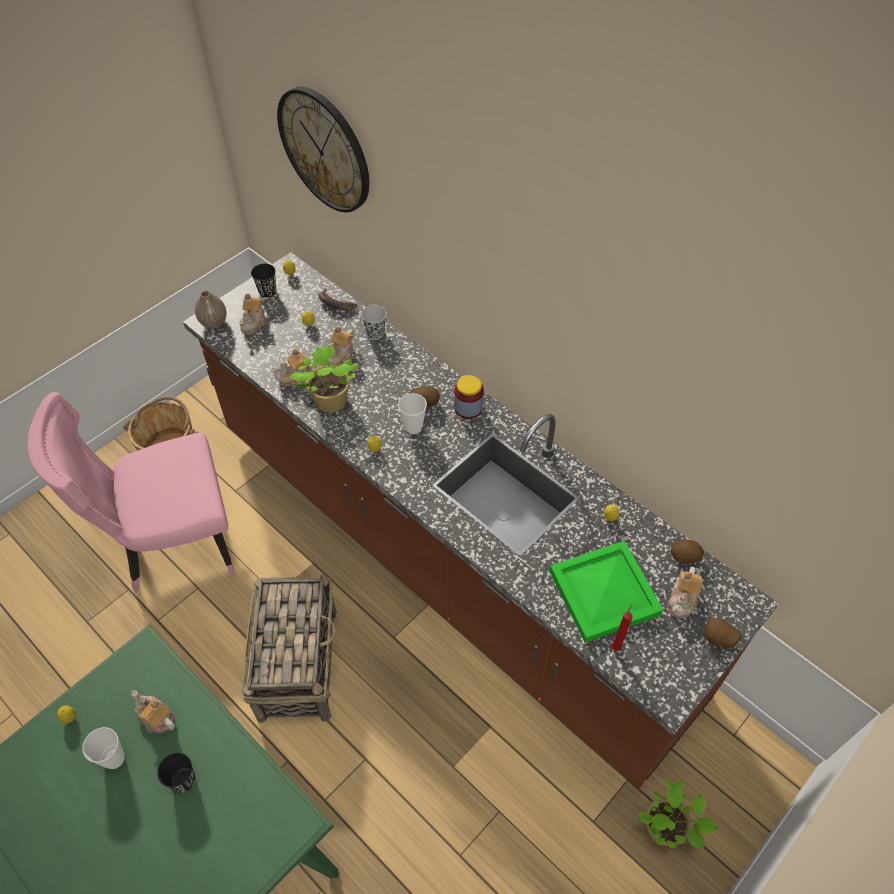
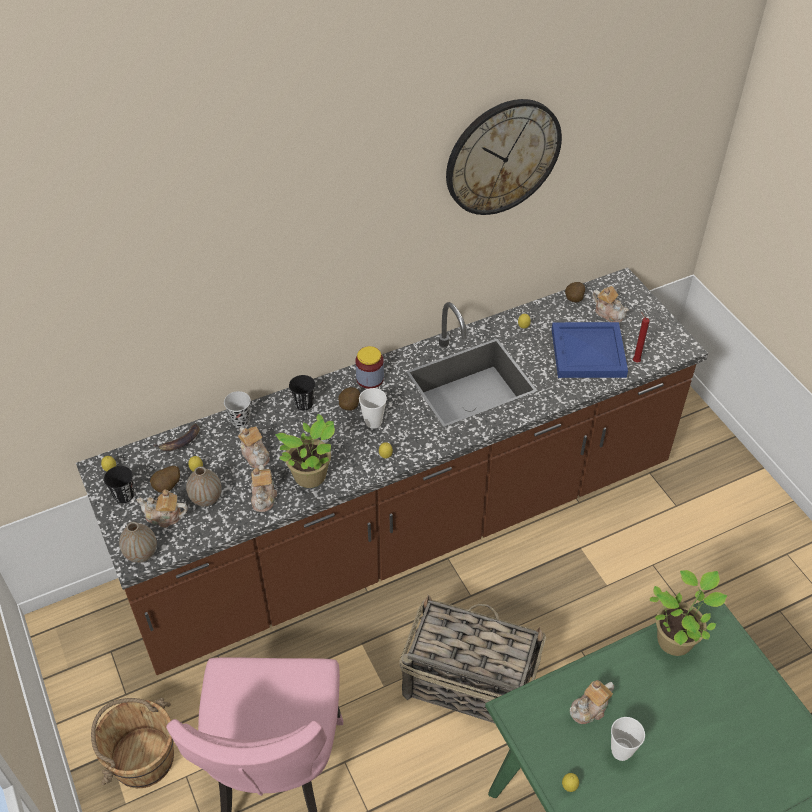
camera: 70 degrees left, 5 degrees down
black cup [157,753,196,793] -> black cup moved to [289,375,315,411]
teapot [239,293,266,335] -> teapot turned 150 degrees clockwise [136,489,188,528]
wall clock [277,87,369,212] -> wall clock moved to [446,99,562,215]
green tray [550,541,663,643] -> blue tray [552,322,628,378]
potted plant [637,779,718,848] -> potted plant moved to [650,570,727,656]
potato [704,618,741,648] -> potato moved to [150,466,180,493]
none -> vase [186,466,222,507]

